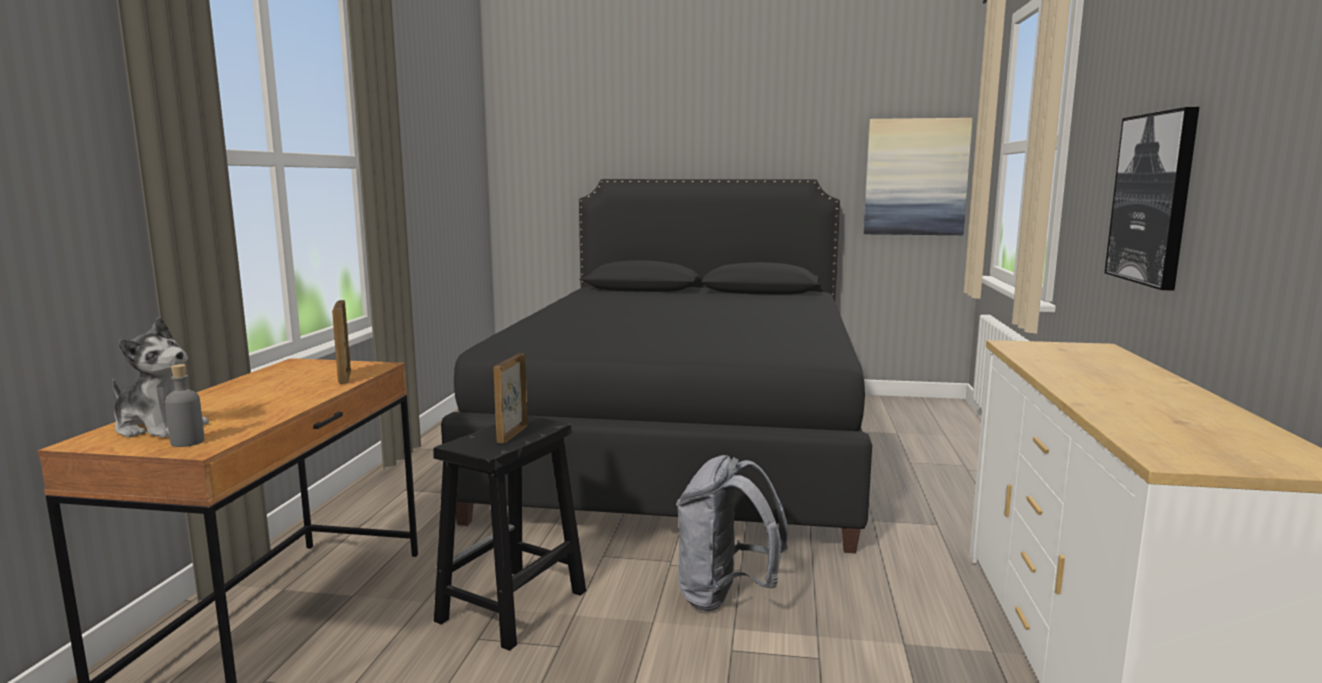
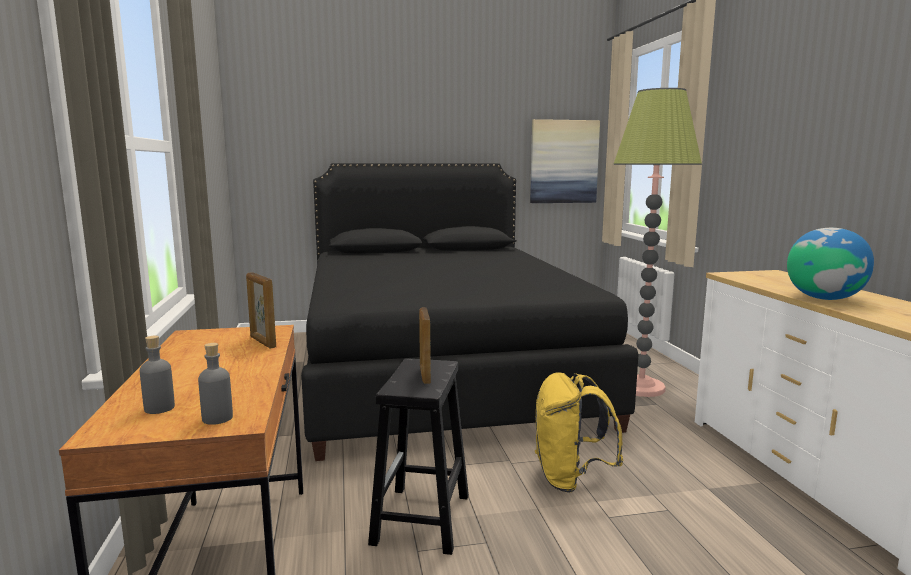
camera: 20 degrees left, 0 degrees up
plush toy [112,317,209,438] -> grey bottle [140,336,175,414]
grey backpack [676,455,788,611] -> yellow backpack [535,372,623,493]
picture [1104,107,1199,290] -> none
none -> floor lamp [613,88,702,397]
none -> globe [787,228,874,300]

